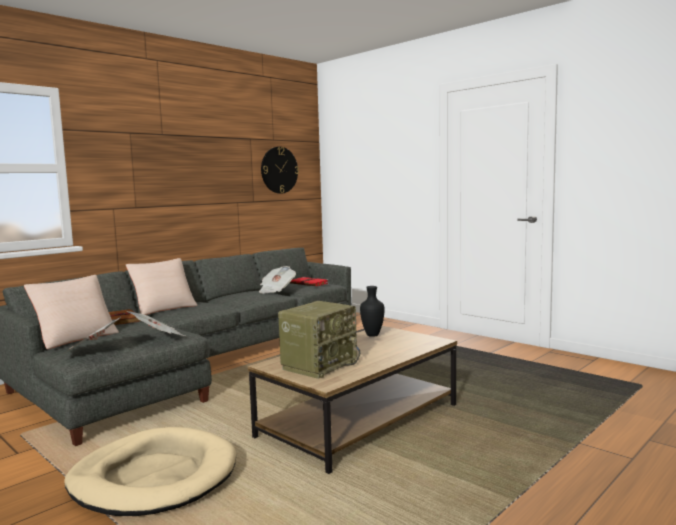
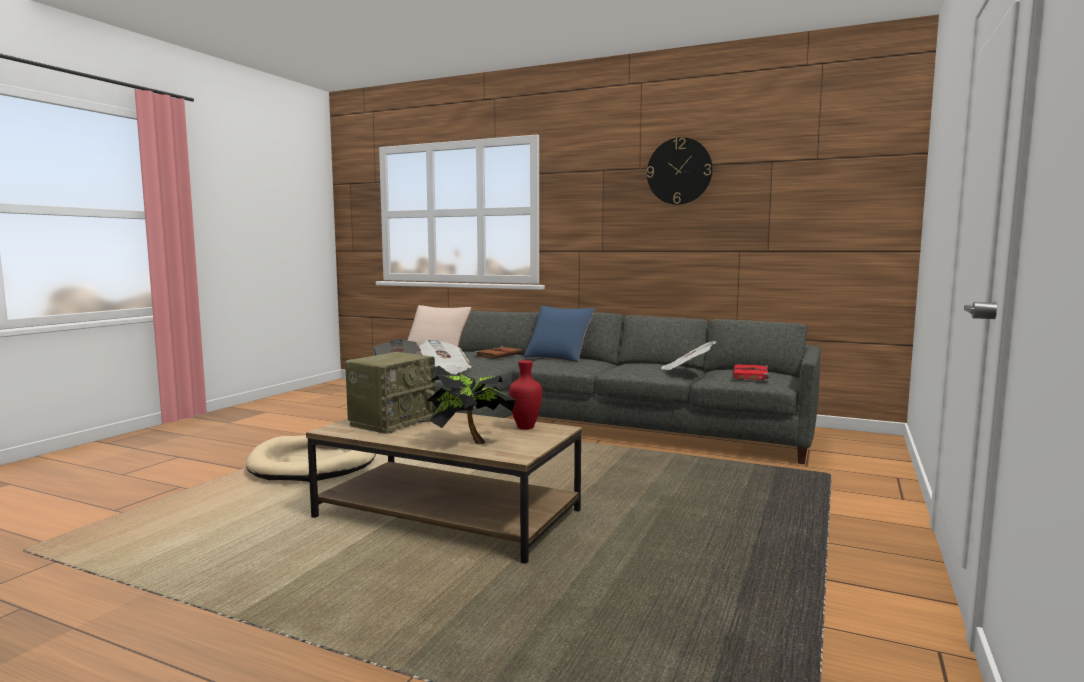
camera: 70 degrees right, 0 degrees up
beige pillow [126,258,198,315] -> blue pillow [524,306,595,362]
wall clock [261,147,299,194] -> wall clock moved to [647,137,713,205]
radio [278,301,360,379] -> radio turned 75 degrees counterclockwise [345,352,436,434]
black vase [360,286,385,337] -> red vase [509,360,542,430]
none -> potted plant [426,372,515,444]

